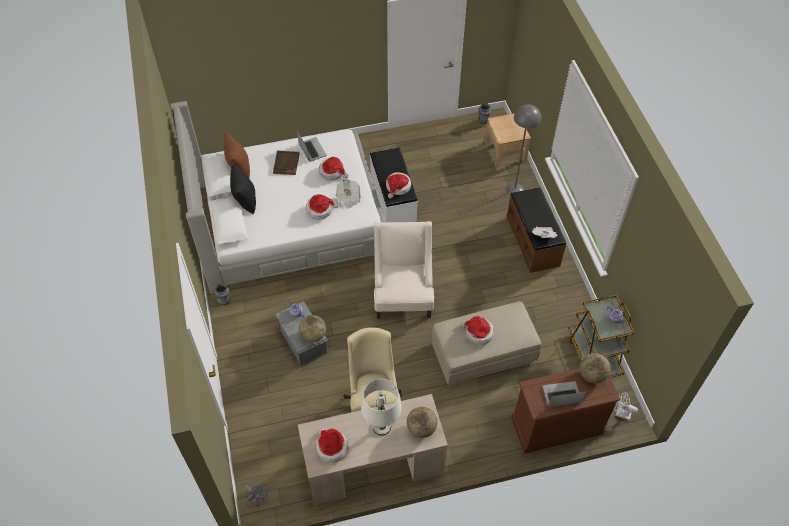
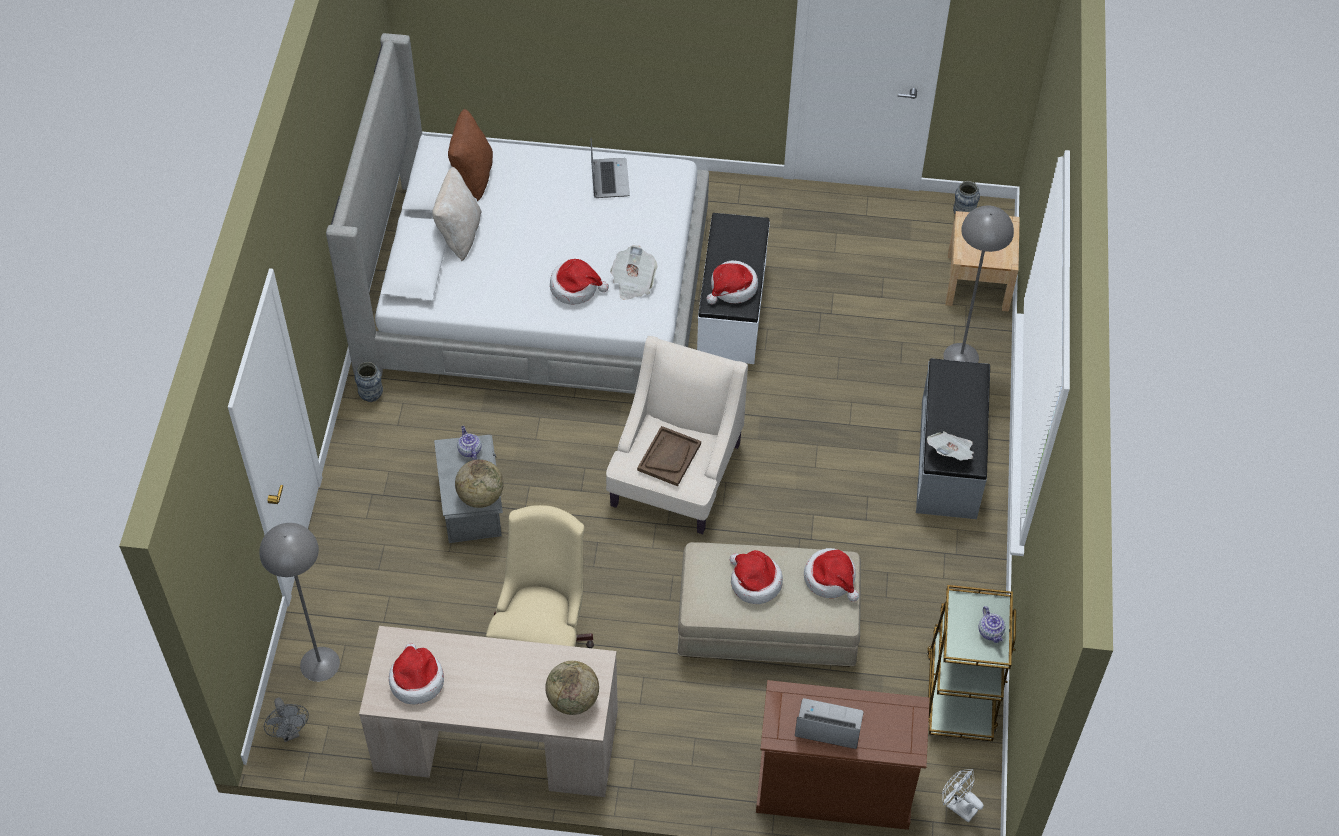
camera: 20 degrees right, 0 degrees up
black pillow [230,165,256,214] -> beige pillow [432,167,482,261]
brown tray [273,151,300,175] -> brown tray moved to [637,426,701,486]
hat [319,157,349,181] -> hat moved to [804,548,859,602]
white table lamp [361,379,402,436] -> none
brown bench [507,187,566,273] -> grey bench [916,358,990,519]
globe [580,353,610,383] -> none
none -> grey floor lamp [259,523,340,682]

